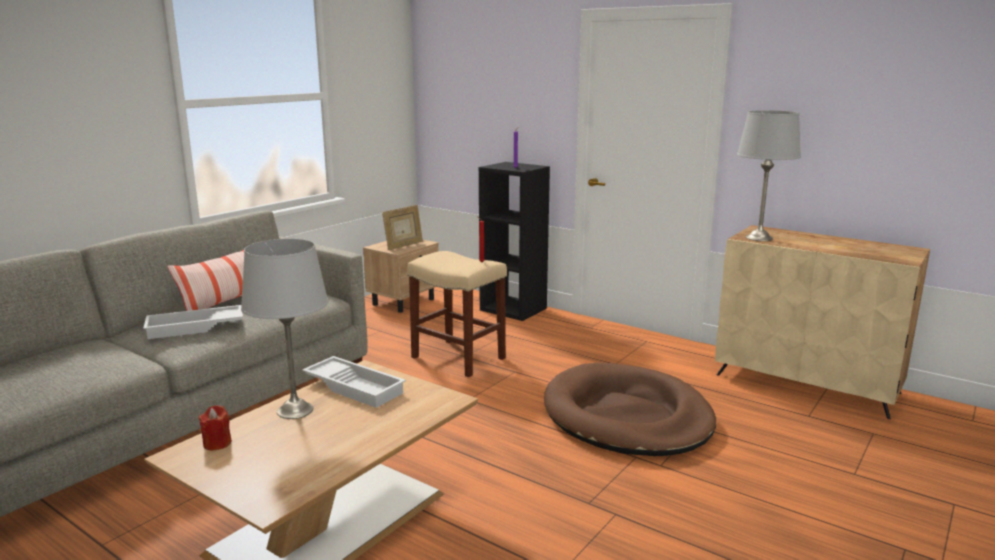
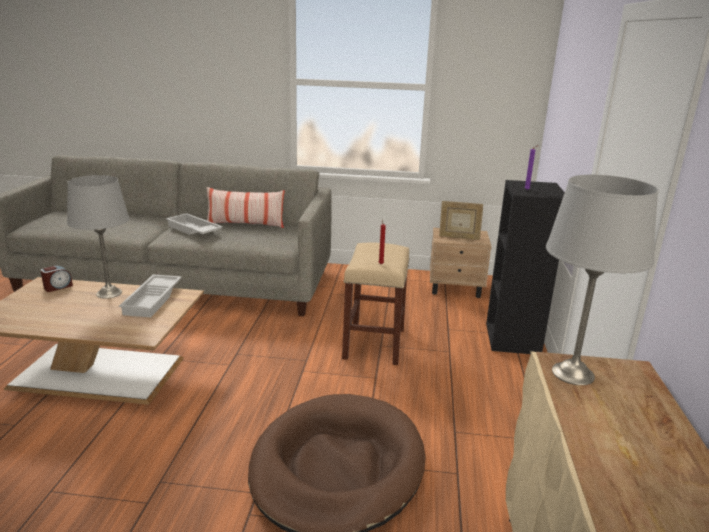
camera: 60 degrees right, 5 degrees up
red candle [199,405,232,450] -> alarm clock [40,266,73,292]

